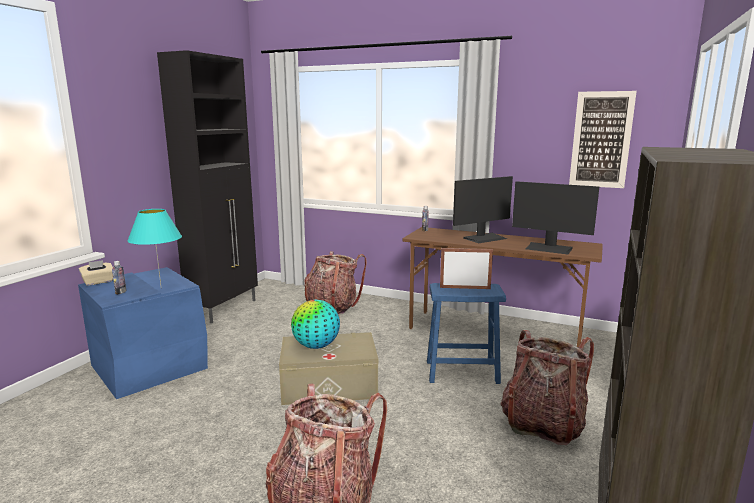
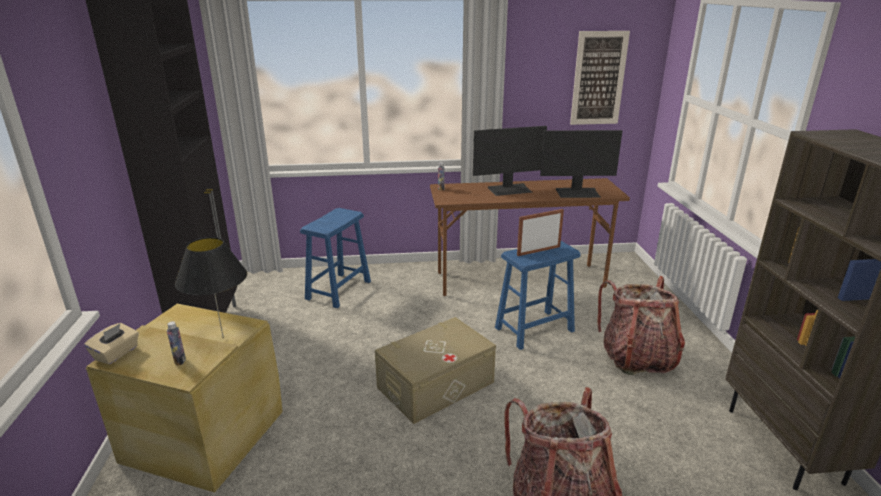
camera: 30 degrees left, 10 degrees up
blue storage box [78,267,208,399] -> beige storage box [86,304,283,493]
turquoise table lamp [127,209,182,286] -> black table lamp [175,237,247,338]
globe [291,300,340,349] -> none
backpack [304,251,367,314] -> blue stool [300,208,371,308]
monitor [453,176,513,243] -> monitor turned 45 degrees clockwise [473,126,547,196]

